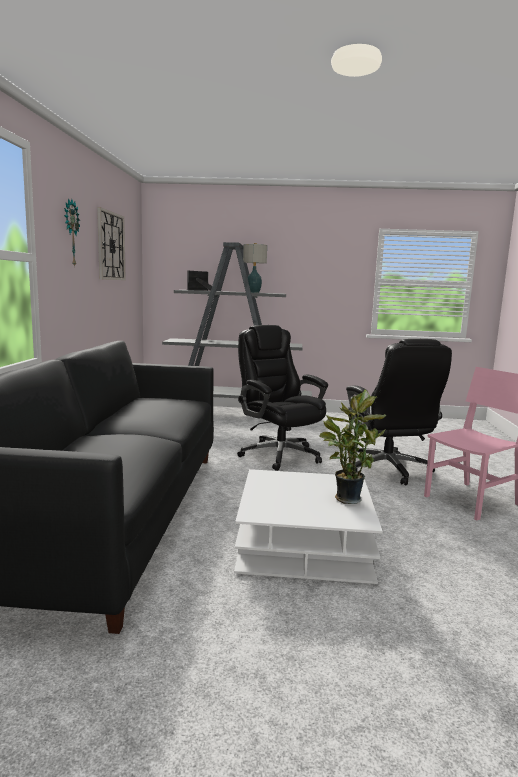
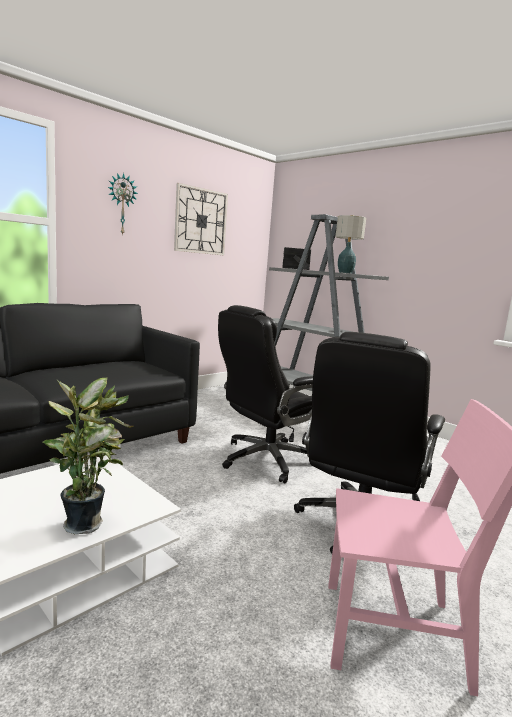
camera: 40 degrees right, 0 degrees up
black office chair [237,325,328,471] -> black office chair turned 135 degrees counterclockwise [218,305,313,483]

